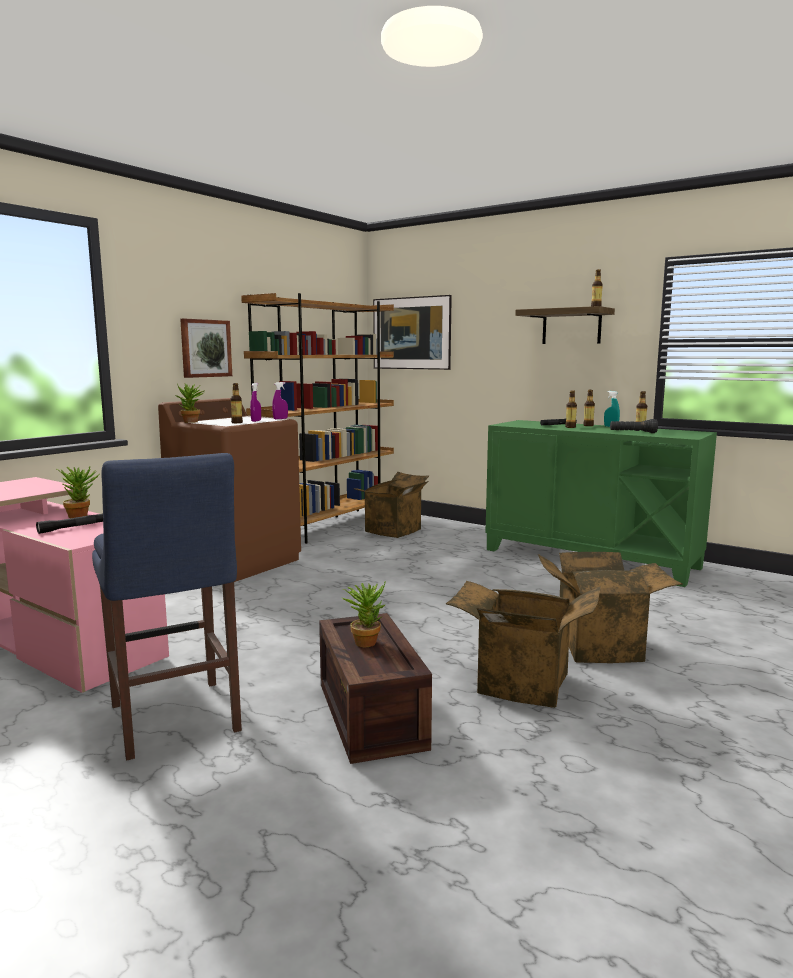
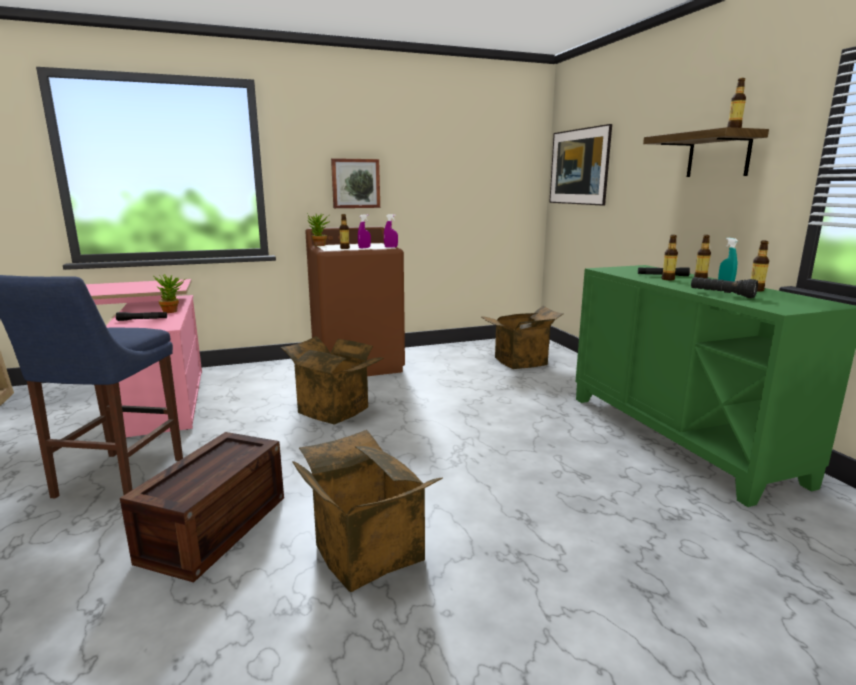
camera: 35 degrees right, 5 degrees up
brown bookcase [241,293,394,544] -> none
potted plant [342,581,386,647] -> none
cardboard box [538,552,683,663] -> cardboard box moved to [280,336,384,425]

